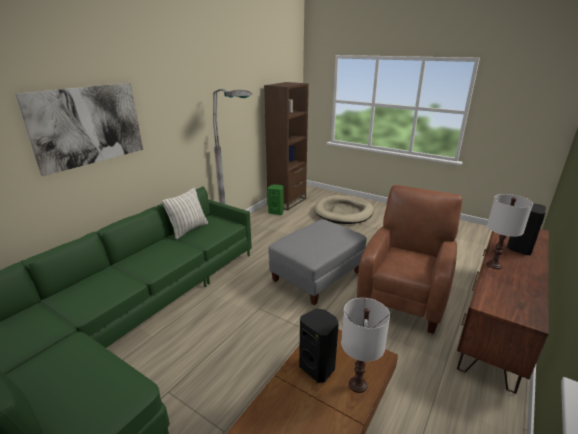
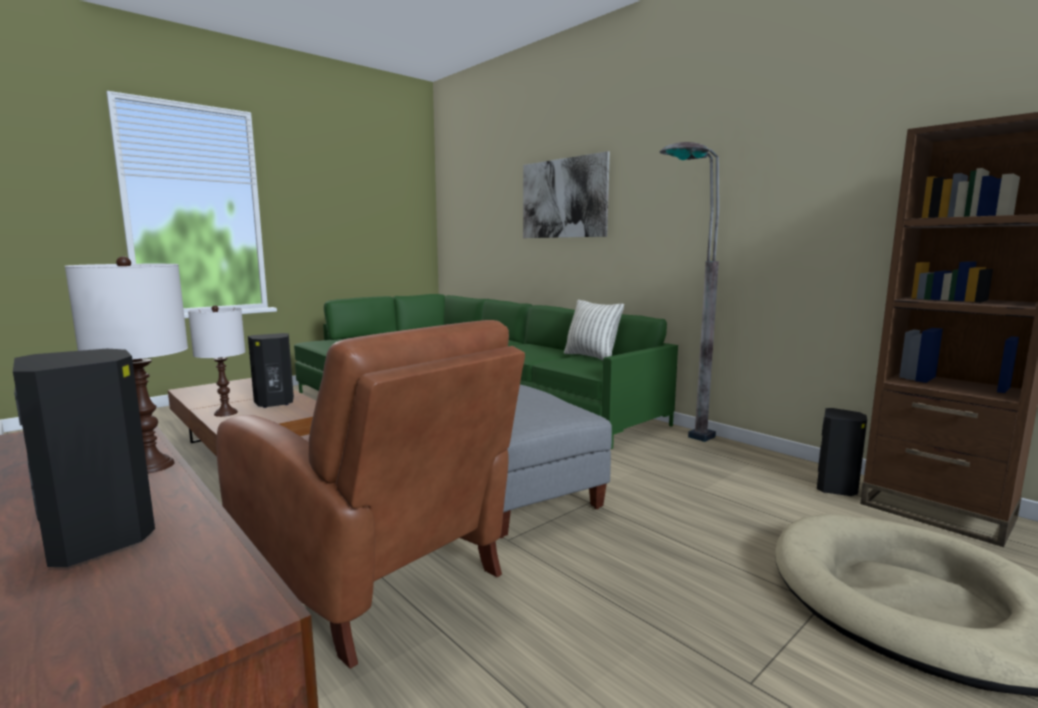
camera: 105 degrees right, 15 degrees down
green speaker [268,184,284,215] -> black speaker [817,408,867,496]

